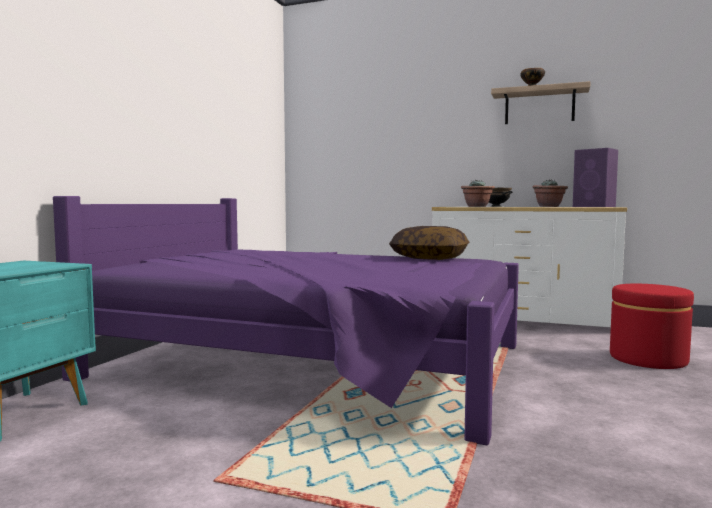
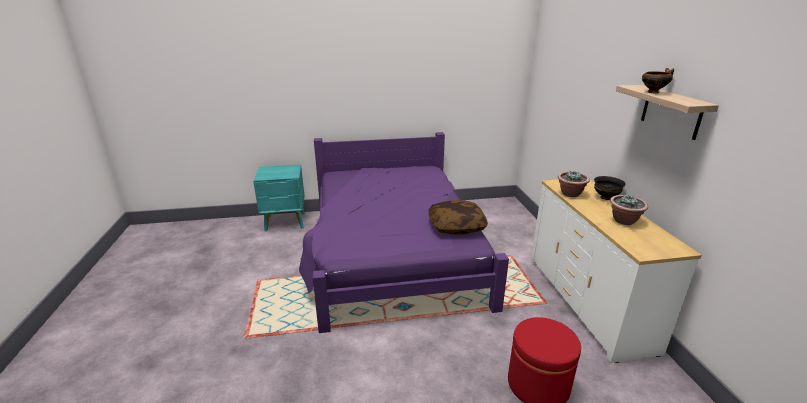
camera: 60 degrees right, 20 degrees up
purple speaker [573,148,618,207] -> none

